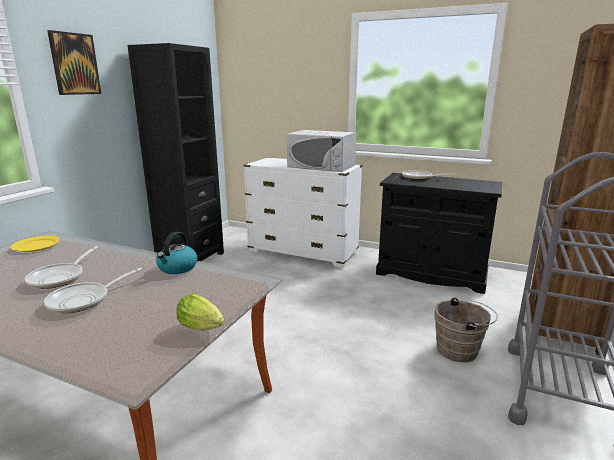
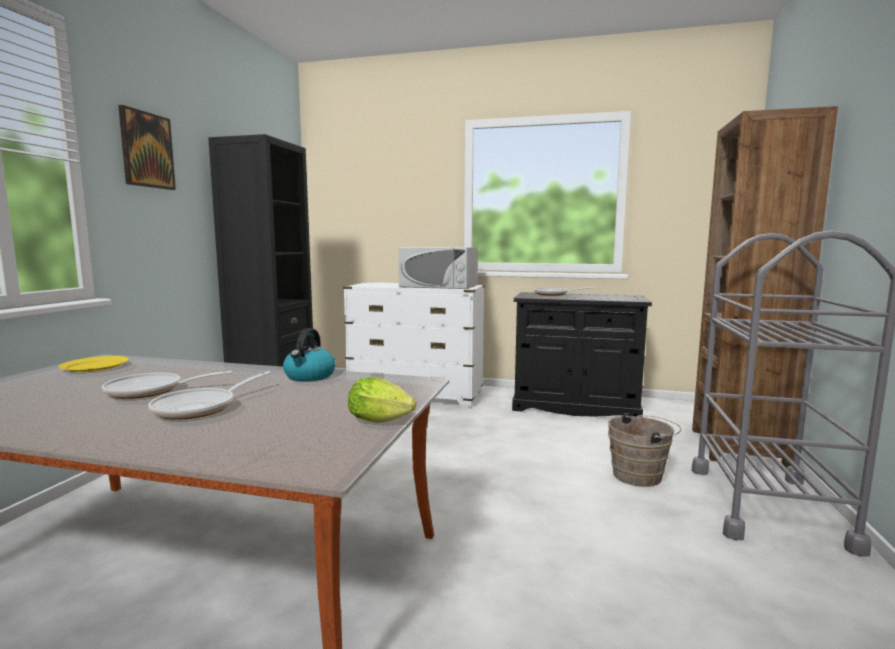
camera: 10 degrees left, 10 degrees down
frying pan [25,246,98,289] -> frying pan turned 75 degrees clockwise [102,371,233,399]

